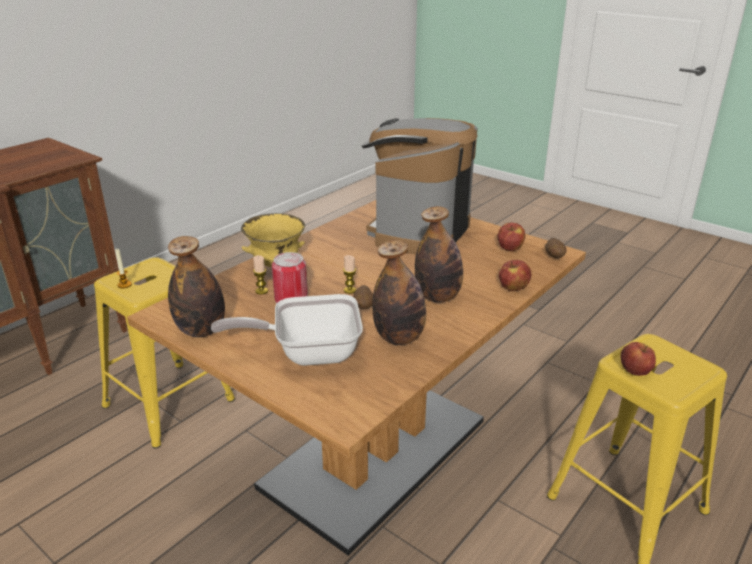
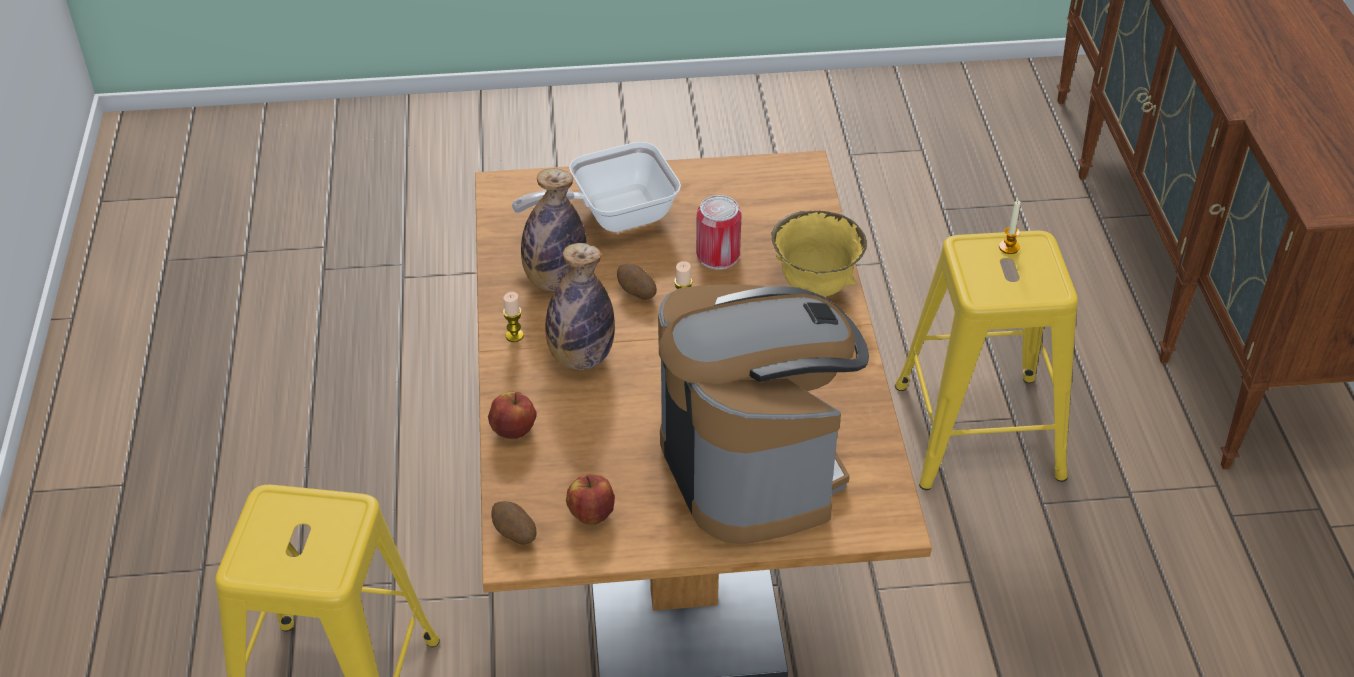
camera: 135 degrees right, 15 degrees up
bottle [168,236,225,337] -> none
frying pan [211,294,363,366] -> frying pan turned 150 degrees counterclockwise [512,142,681,232]
candle [253,255,268,295] -> candle moved to [503,292,524,342]
apple [621,342,656,376] -> none

